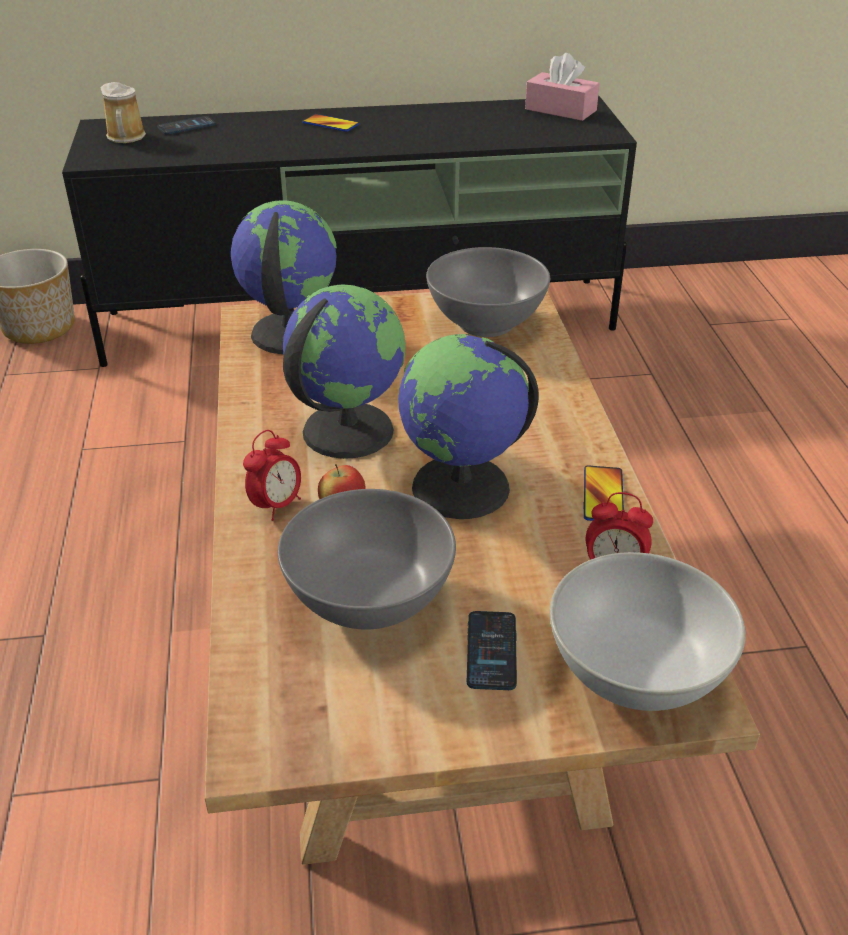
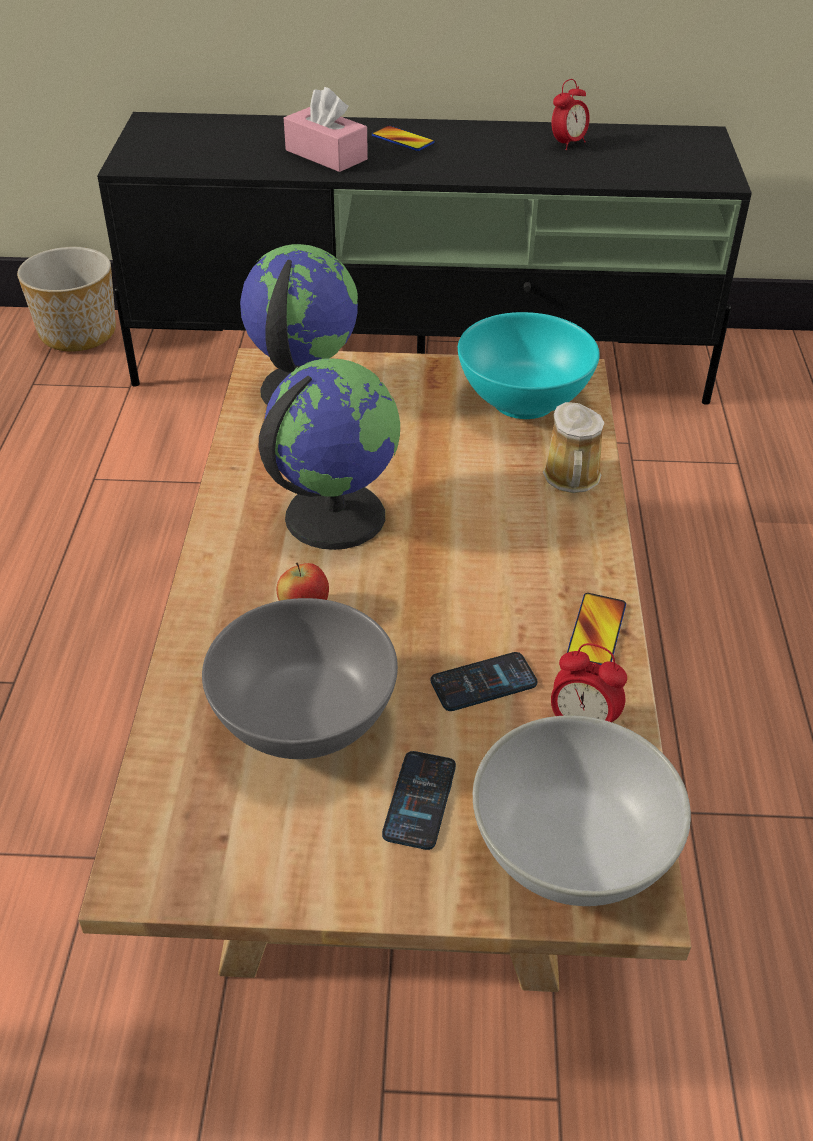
camera: 10 degrees right, 5 degrees up
mug [101,82,146,143] -> mug moved to [543,402,605,493]
phone [157,116,216,135] -> phone moved to [431,652,537,711]
alarm clock [243,430,301,521] -> alarm clock moved to [552,79,590,150]
globe [398,334,539,519] -> none
grey bowl [426,247,550,337] -> turquoise bowl [458,312,600,419]
pink tissue box [525,53,600,121] -> pink tissue box moved to [284,87,368,172]

